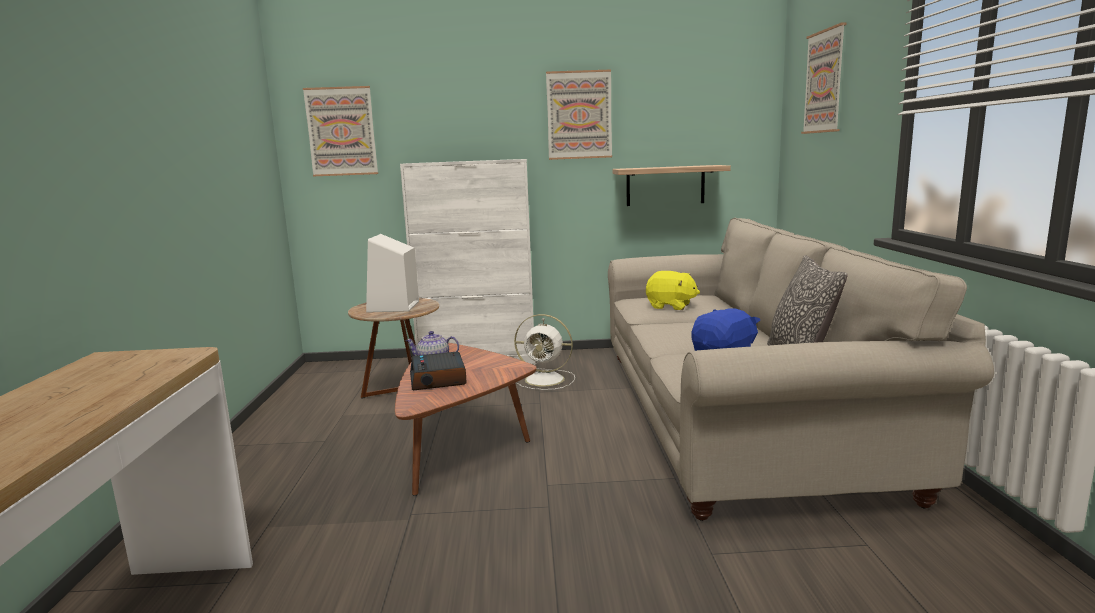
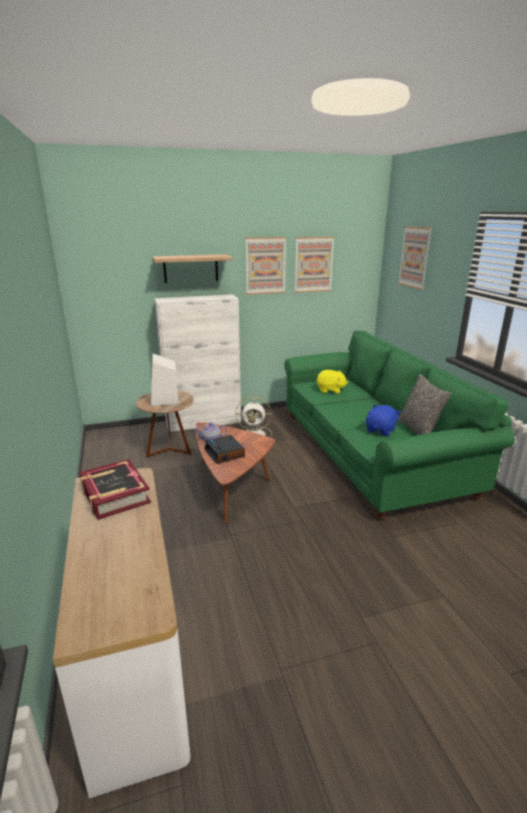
camera: 15 degrees left, 10 degrees up
picture [303,86,378,176] -> picture moved to [294,237,334,293]
beige sofa [608,218,994,521] -> green sofa [284,331,515,519]
shelf [613,165,731,206] -> shelf moved to [153,254,232,283]
none -> book [79,459,151,520]

